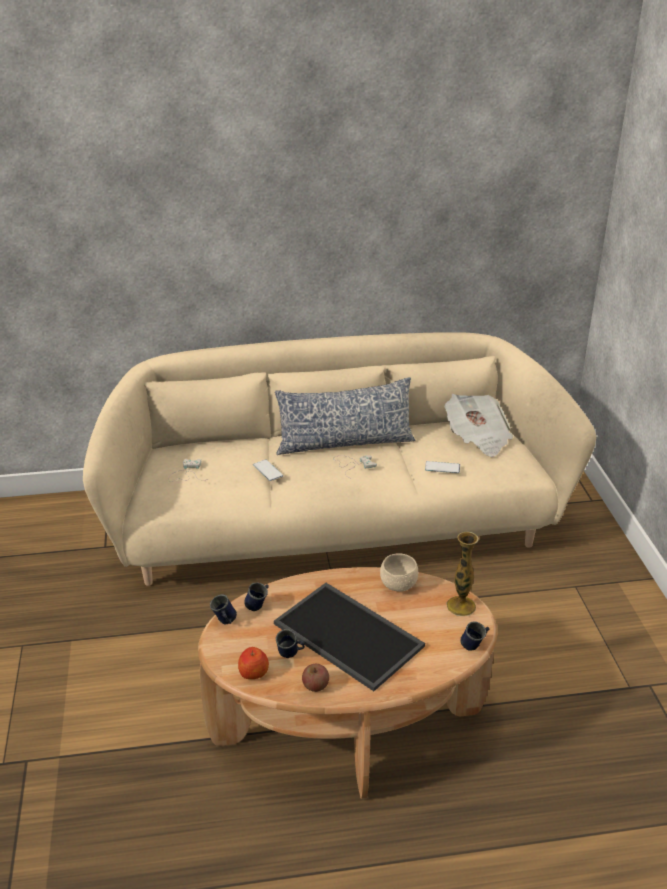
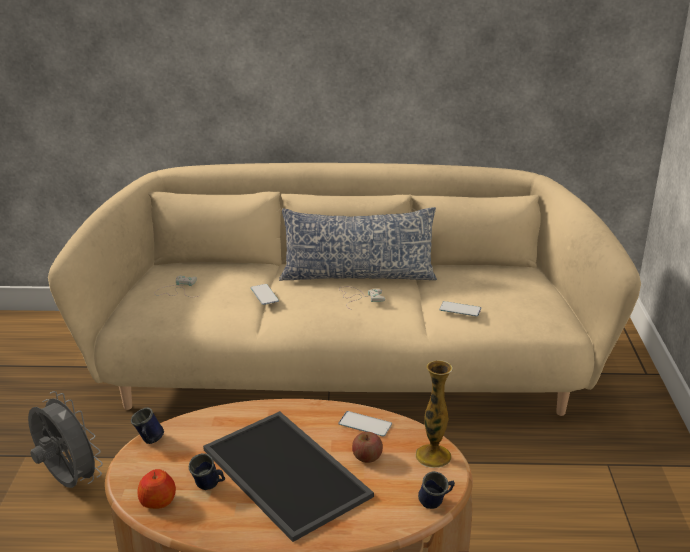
camera: 10 degrees right, 5 degrees down
blue mug [244,582,269,611] -> none
apple [302,664,329,692] -> apple moved to [352,432,383,463]
beige bowl [380,553,418,592] -> phone [338,411,392,437]
newspaper [445,394,514,457] -> none
none -> grey fan [28,391,103,488]

